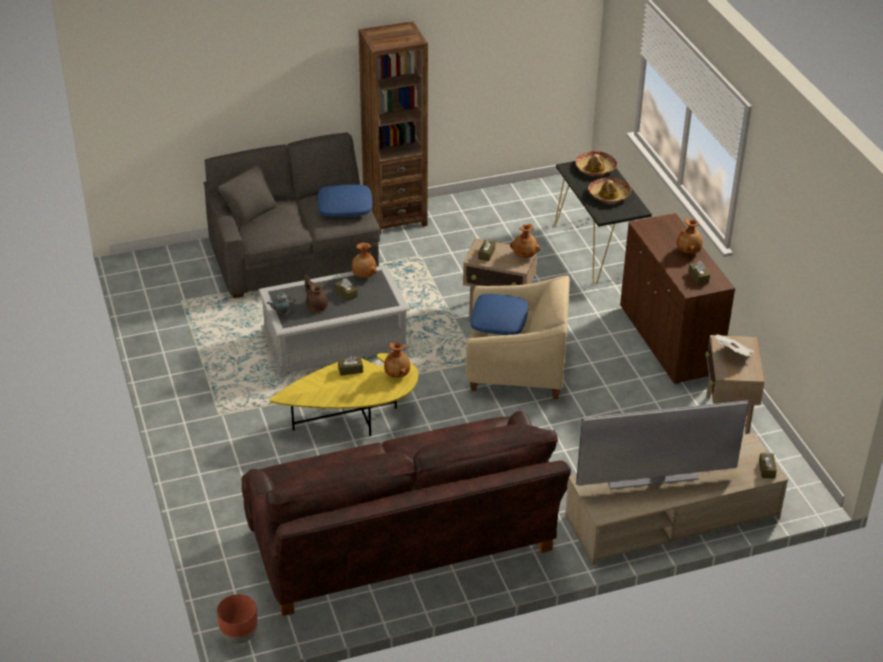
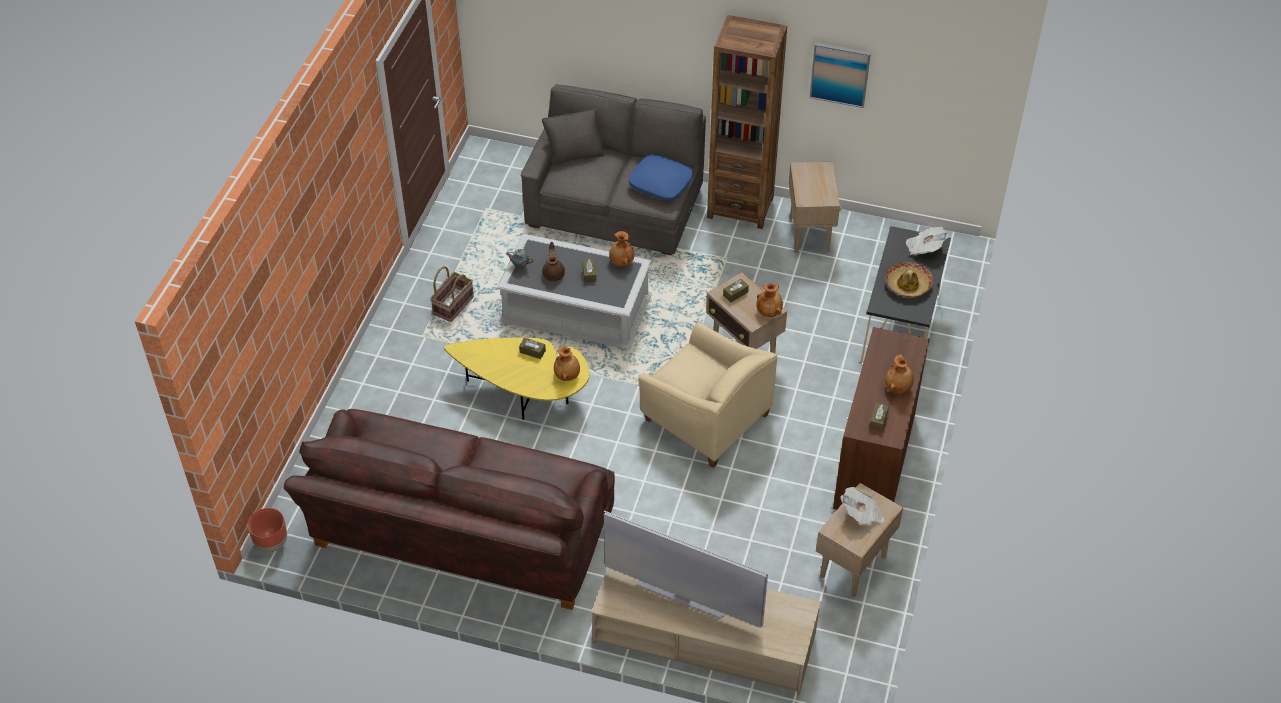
camera: 35 degrees right, 10 degrees up
blue pillow [470,294,529,335] -> none
hat [575,151,617,176] -> newspaper [906,227,948,255]
brown tissue box [759,452,777,479] -> none
none -> basket [430,266,474,322]
none -> beige side table [789,162,841,253]
none -> picture [810,43,871,108]

